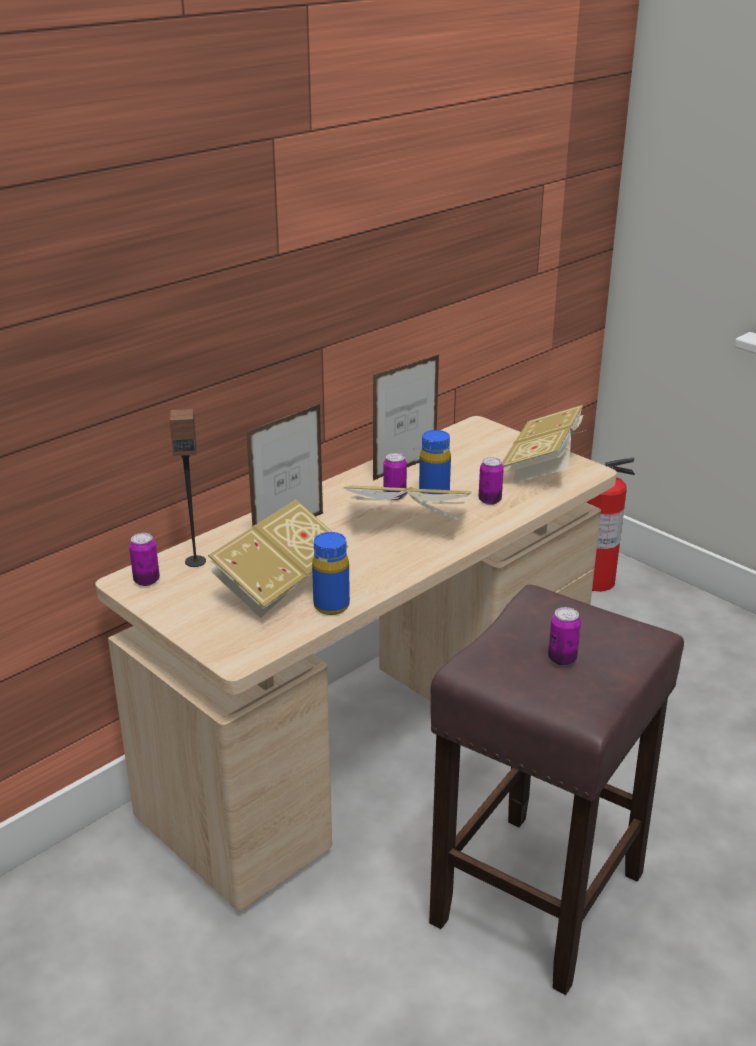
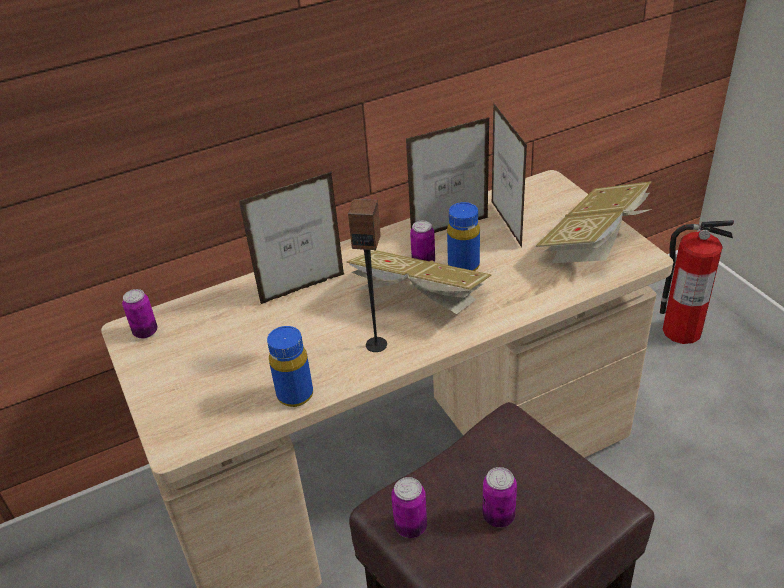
camera: 20 degrees right, 10 degrees up
speaker [170,409,206,567] -> speaker moved to [348,199,387,352]
book [208,500,348,618] -> none
can [479,457,504,505] -> can moved to [391,477,427,538]
none -> picture frame [492,103,527,248]

